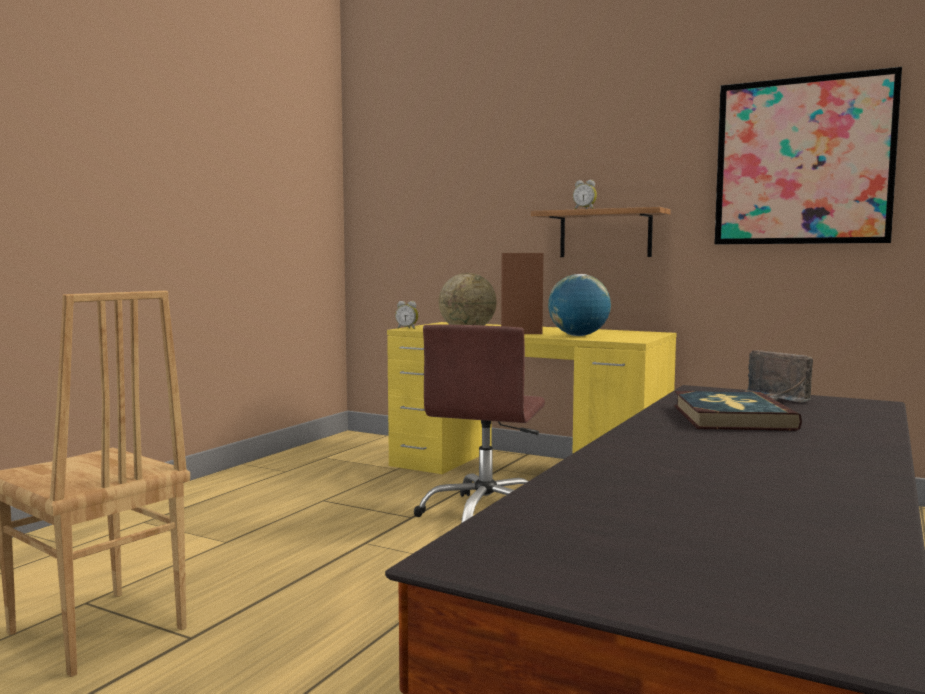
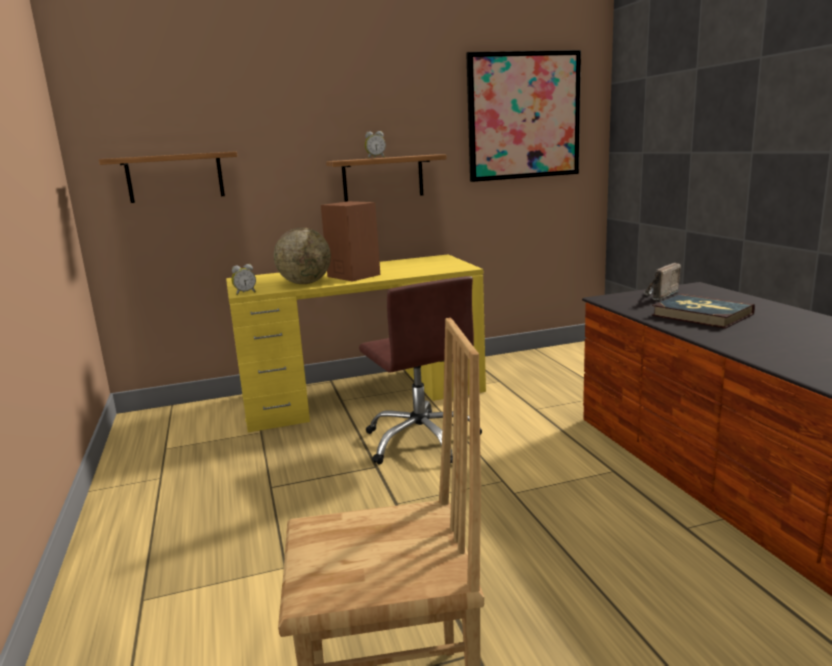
camera: 45 degrees left, 10 degrees up
globe [548,274,611,336] -> none
radio [745,350,813,403] -> radio turned 120 degrees clockwise [644,263,681,300]
none -> shelf [99,151,237,203]

